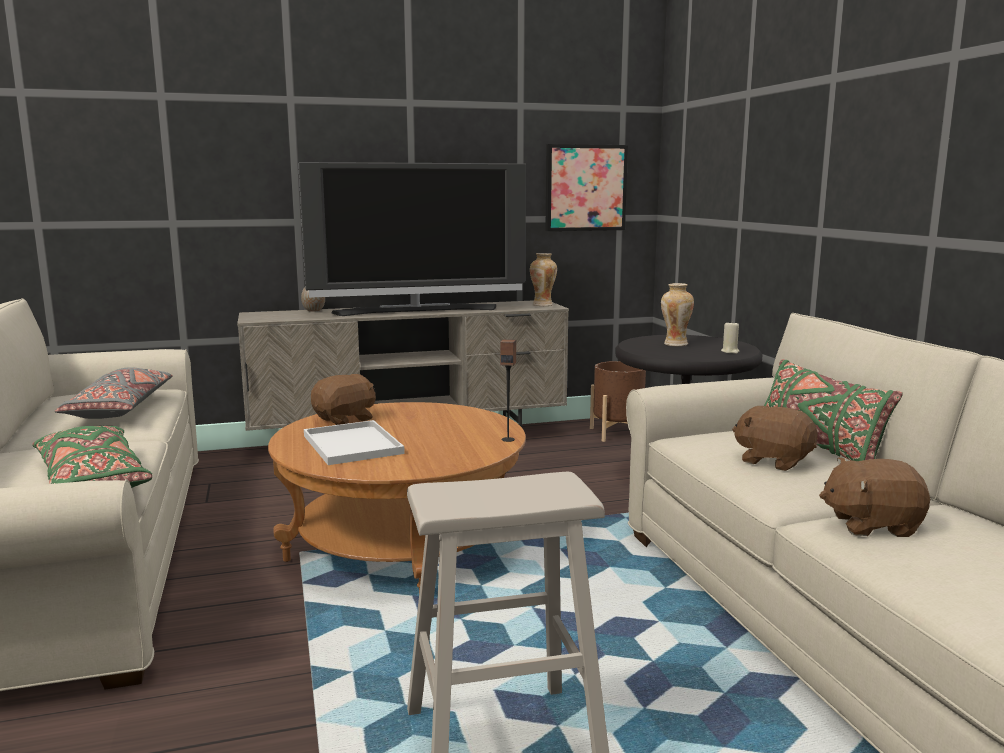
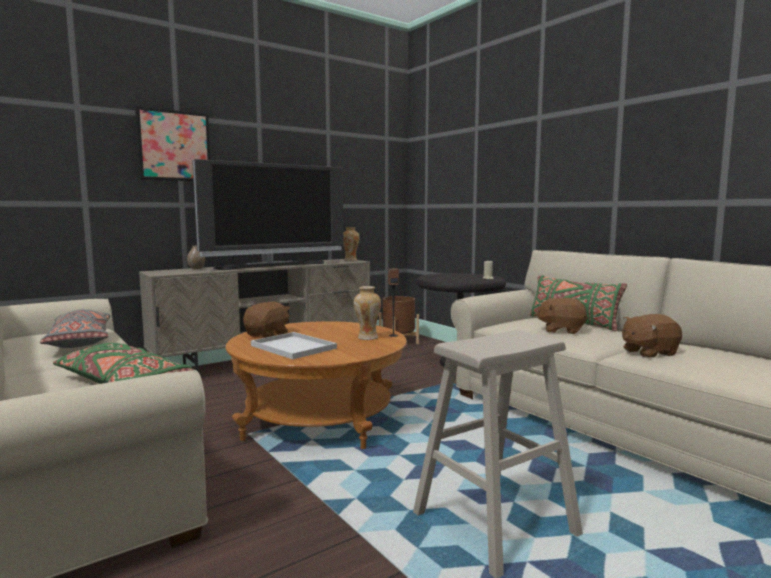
camera: 20 degrees left, 5 degrees down
picture [545,144,628,231] -> picture moved to [135,106,210,181]
vase [661,283,694,346] -> vase moved to [354,286,381,340]

